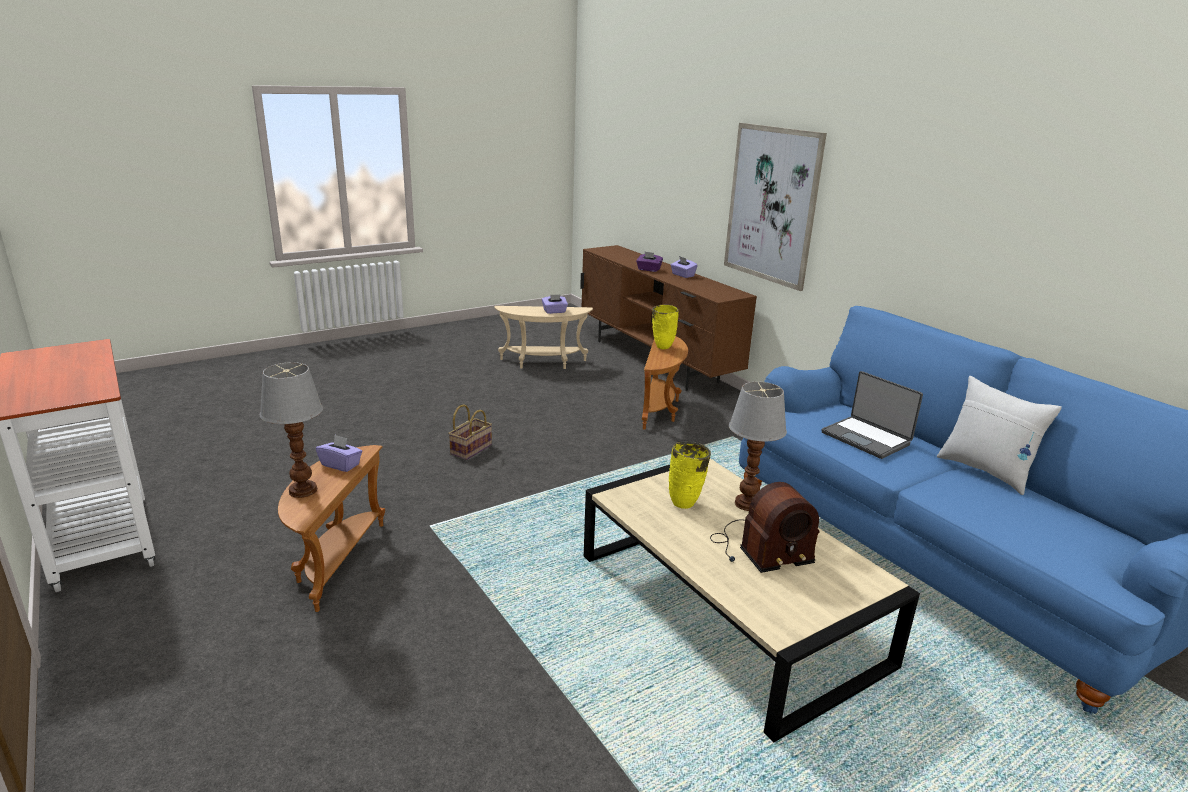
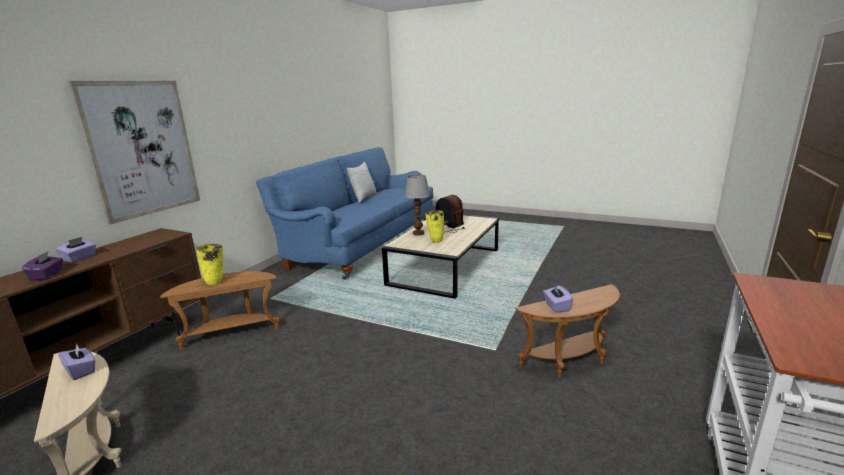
camera: 120 degrees left, 5 degrees down
table lamp [260,362,323,498] -> none
basket [448,404,492,460] -> none
laptop [821,371,923,459] -> none

